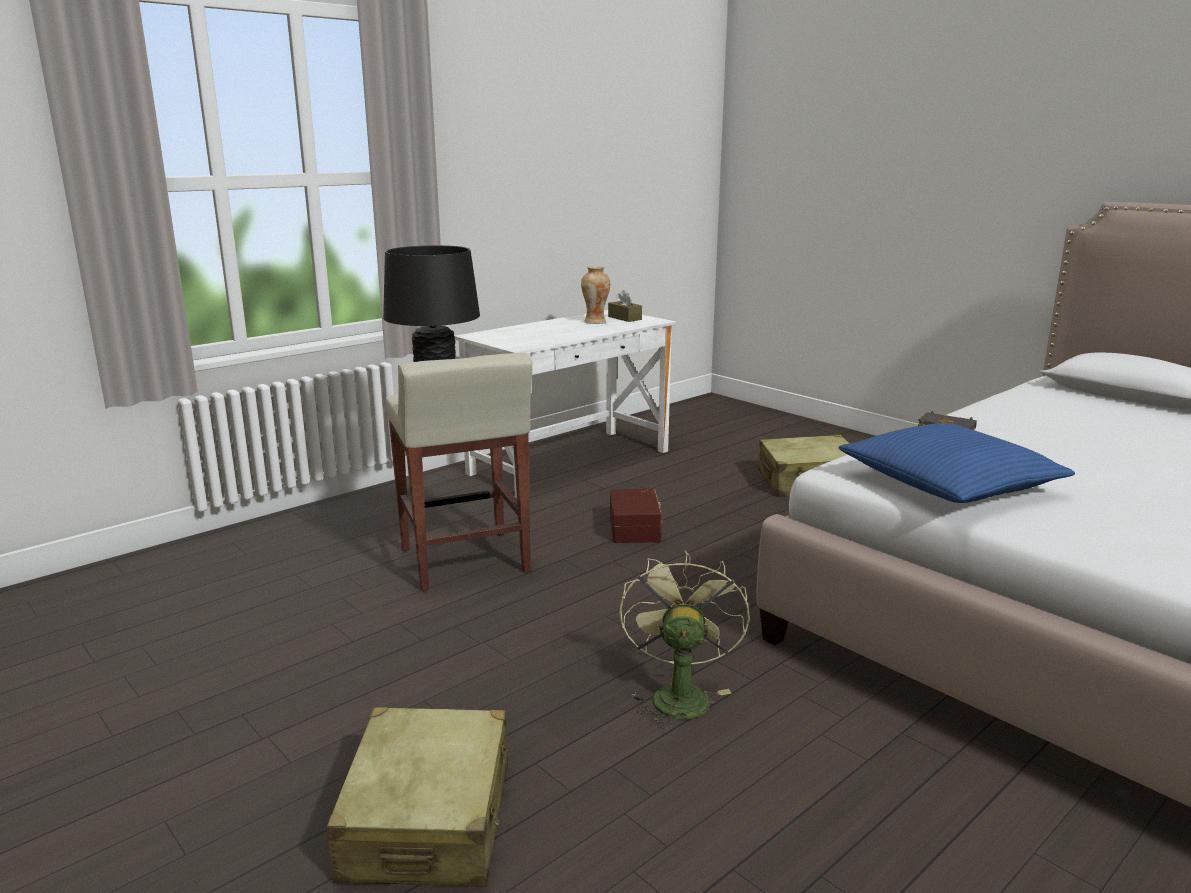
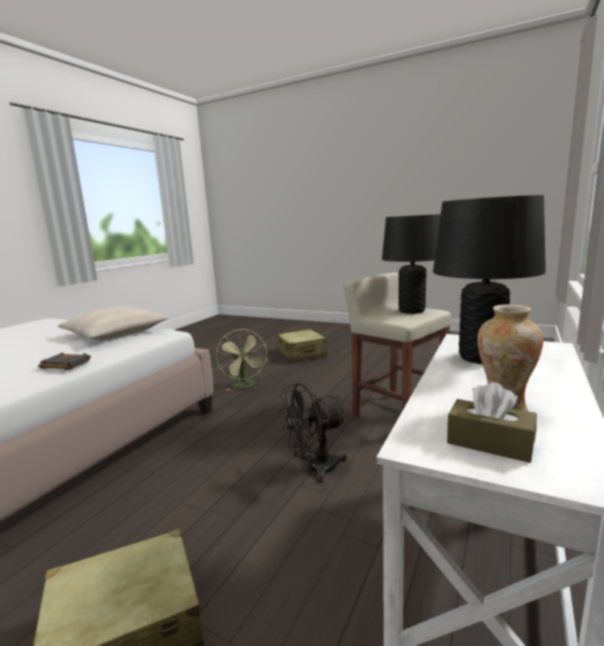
camera: 160 degrees right, 5 degrees down
brown storage box [610,489,662,543] -> black fan [279,383,347,483]
blue pillow [839,423,1075,503] -> beige pillow [58,306,168,340]
none -> black table lamp [433,195,546,364]

